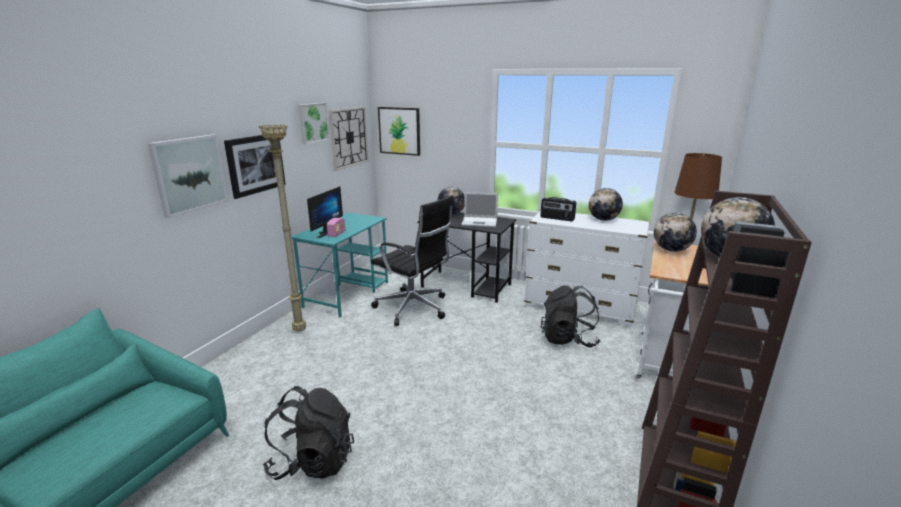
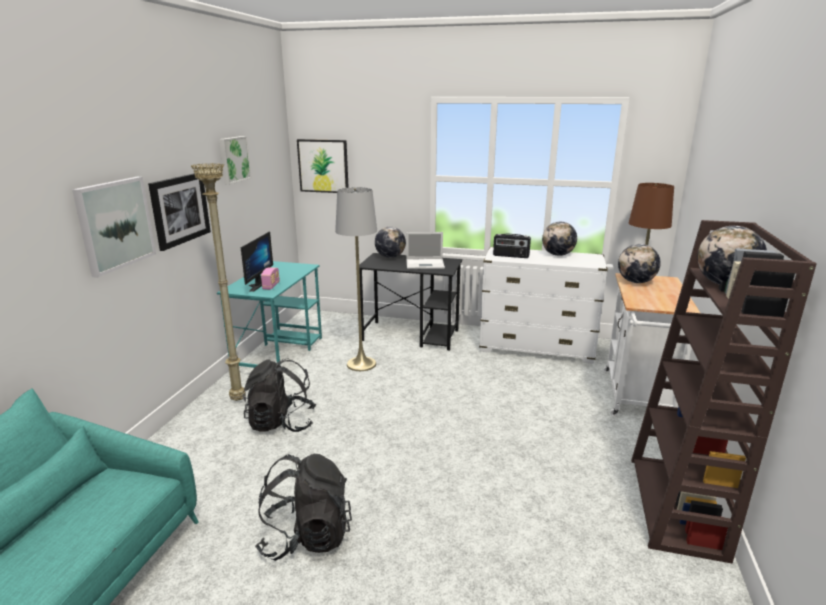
camera: 10 degrees left, 0 degrees up
wall clock [329,107,369,171] -> none
black office chair [371,195,454,326] -> grey floor lamp [335,187,377,371]
black backpack [541,285,600,347] -> black backpack moved to [242,358,316,432]

